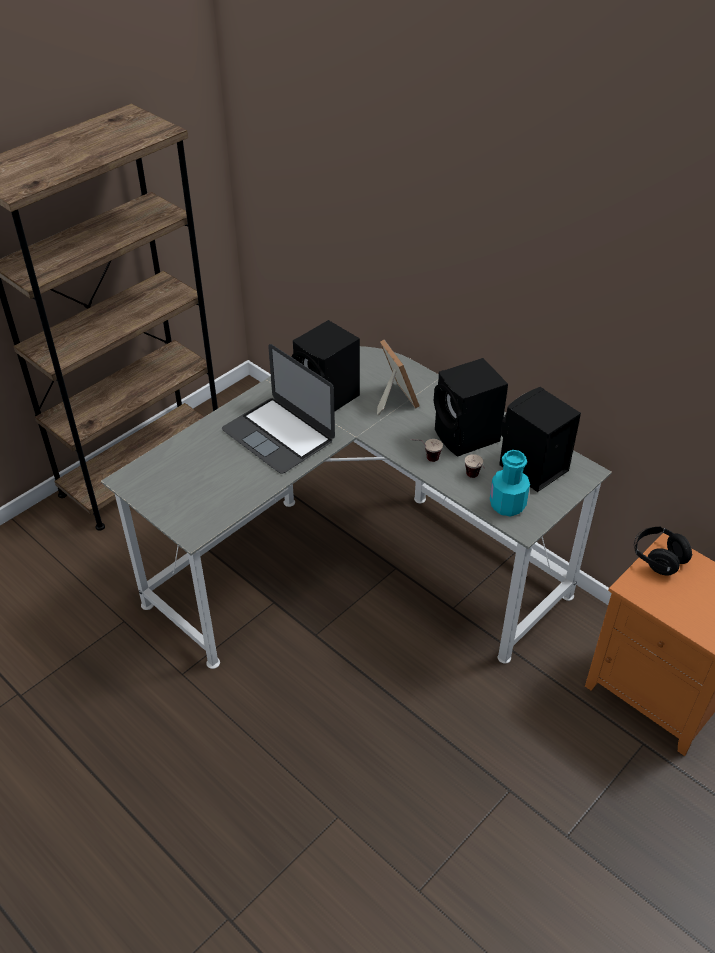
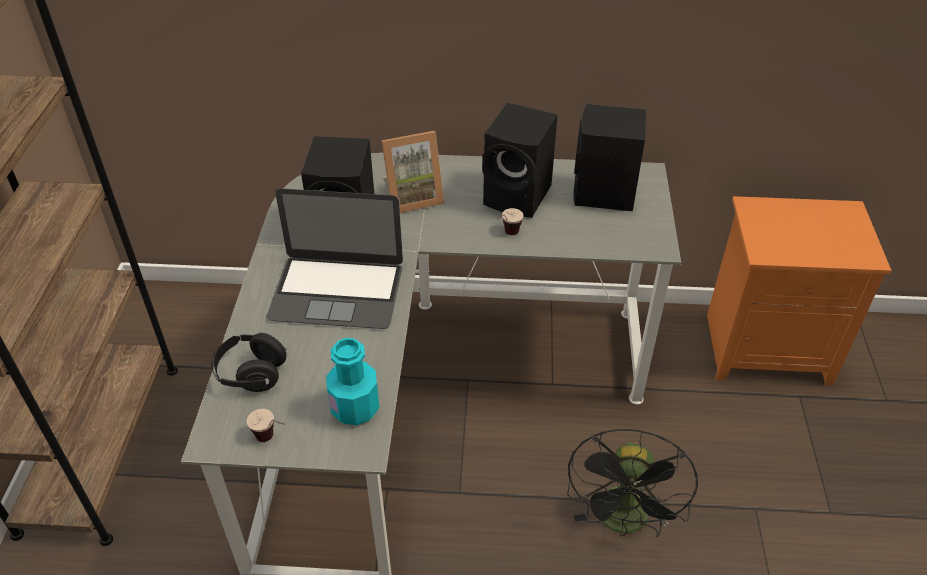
camera: 40 degrees left, 0 degrees up
picture frame [377,340,419,415] -> picture frame turned 135 degrees clockwise [381,131,444,213]
cup [465,454,484,478] -> cup moved to [247,409,285,442]
turquoise bottle [490,450,530,517] -> turquoise bottle moved to [326,338,379,425]
black headphones [634,527,693,575] -> black headphones moved to [211,333,287,392]
none -> black fan [567,429,698,537]

